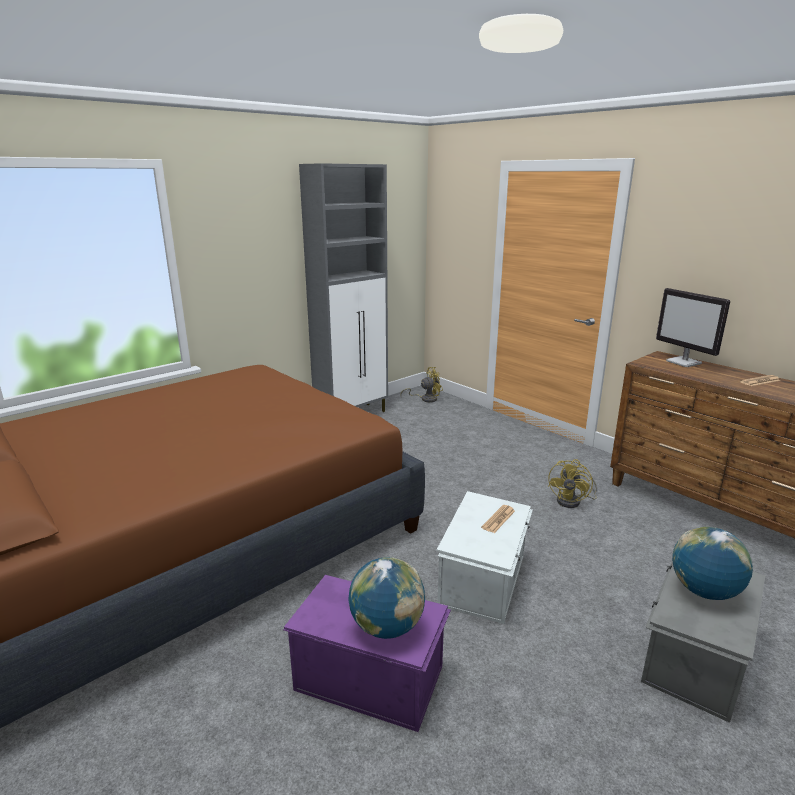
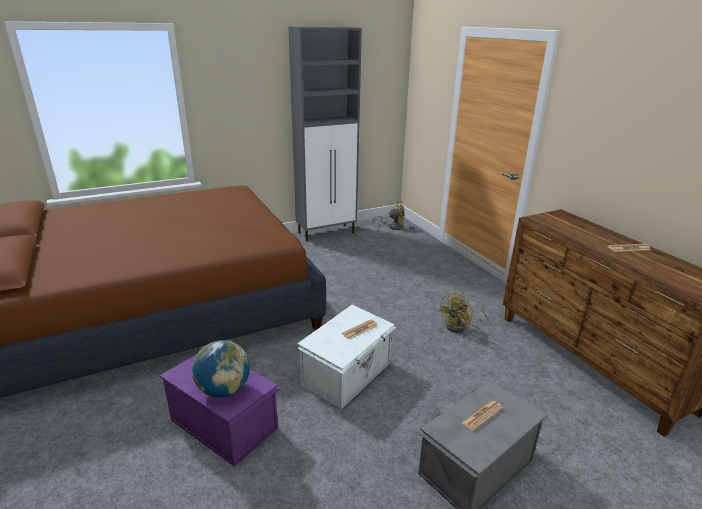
camera: 15 degrees right, 5 degrees up
monitor [656,288,730,367] -> none
globe [672,527,753,600] -> newspaper [462,401,503,431]

